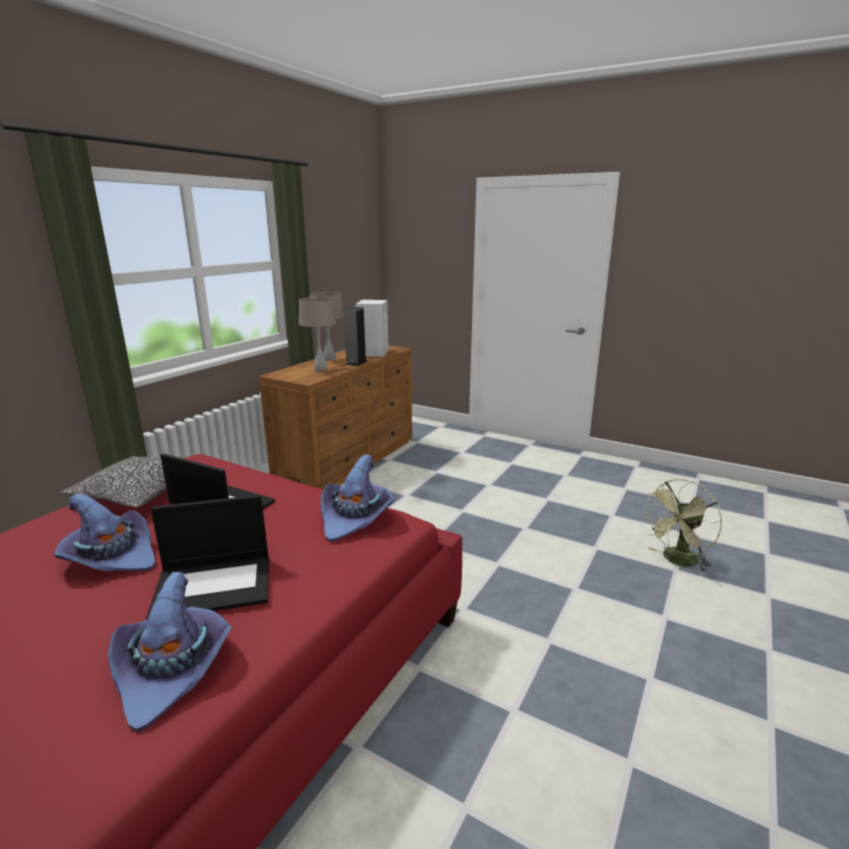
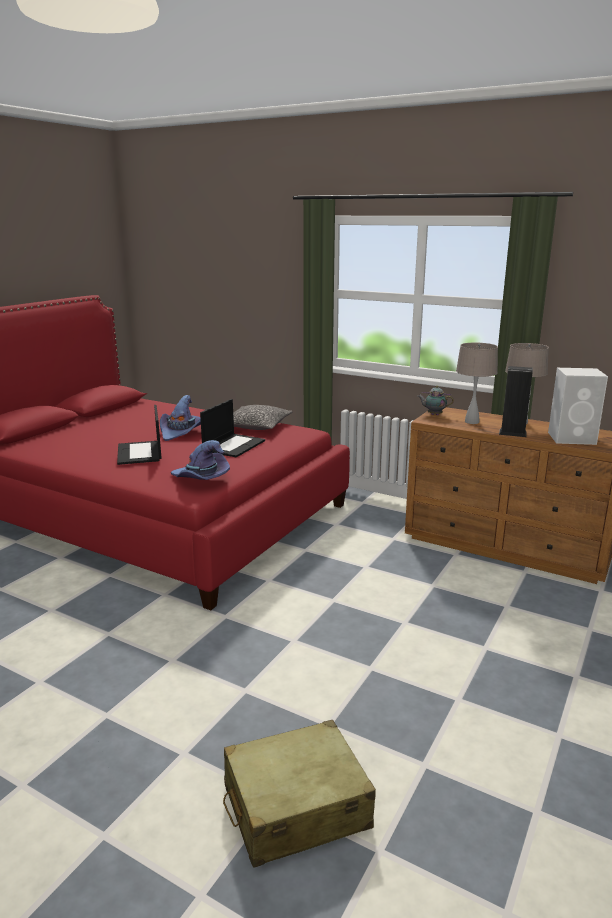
camera: 90 degrees right, 0 degrees up
purple hat [108,572,232,732] -> none
green fan [642,479,722,573] -> beige suitcase [223,720,376,868]
none -> teapot [418,385,454,415]

